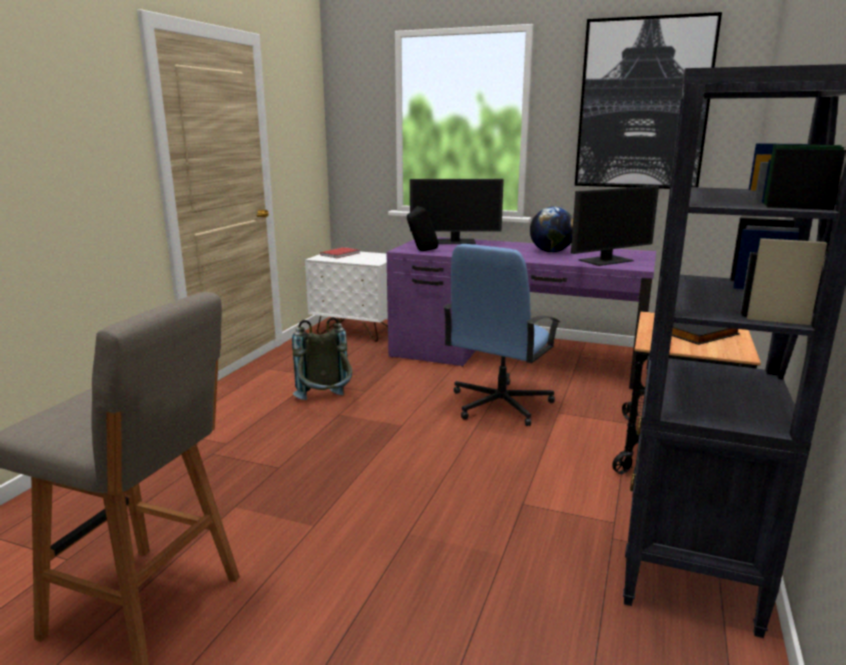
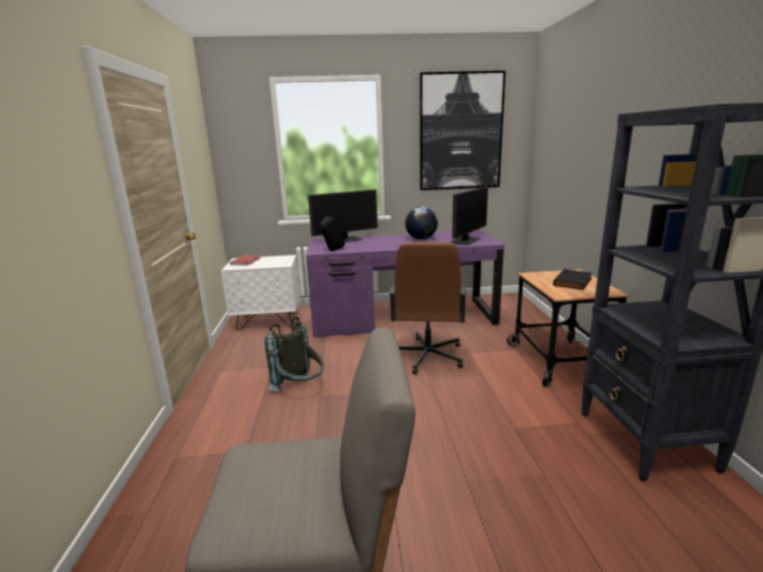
camera: 25 degrees left, 0 degrees up
blue office chair [443,244,560,426] -> brown office chair [389,242,467,375]

